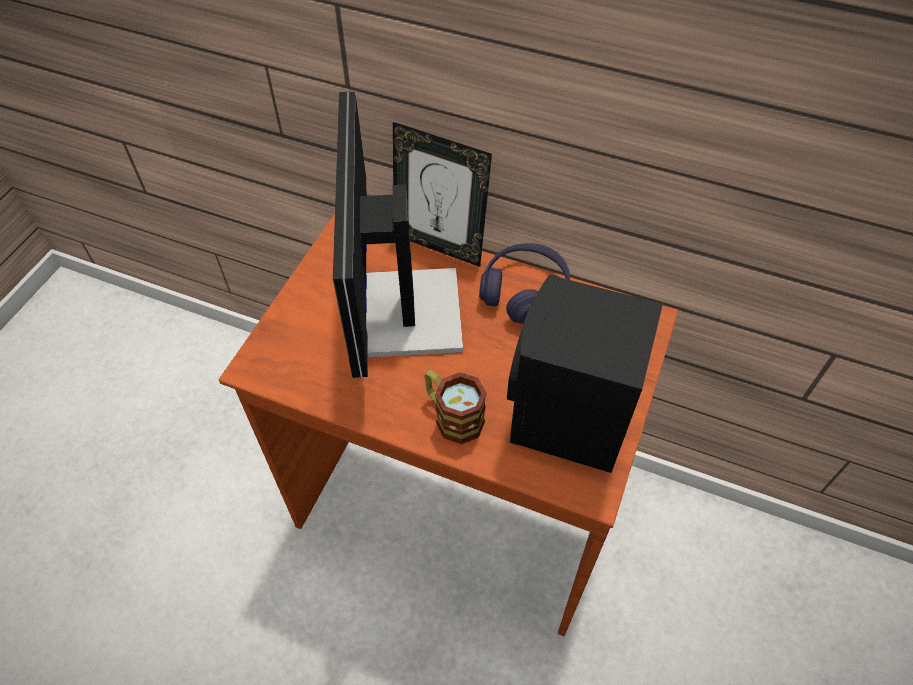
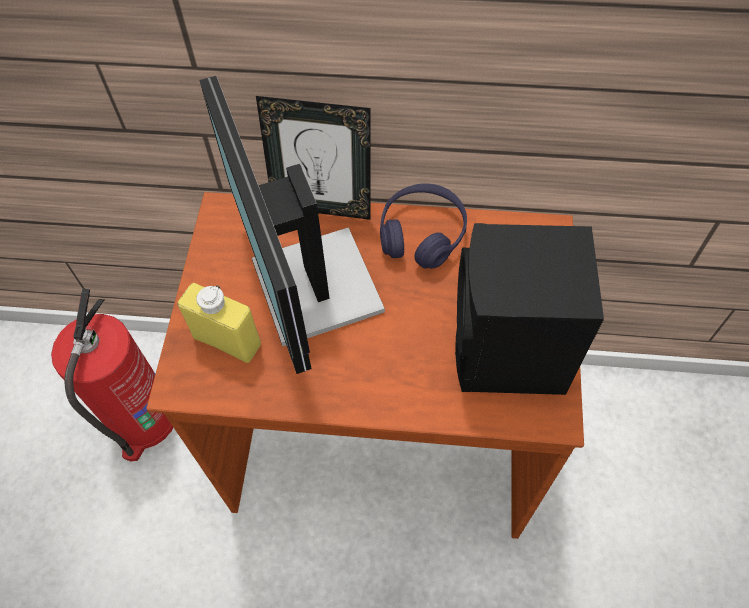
camera: 15 degrees left, 5 degrees up
mug [424,370,487,444] -> none
none -> fire extinguisher [51,289,173,461]
none -> yellow bottle [178,283,261,363]

